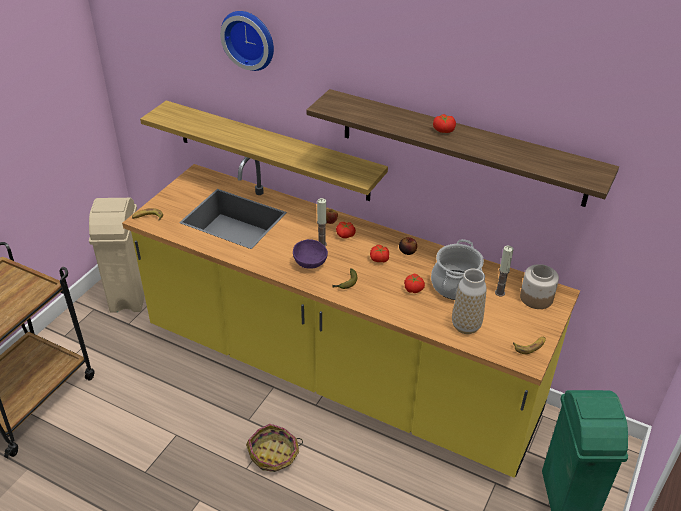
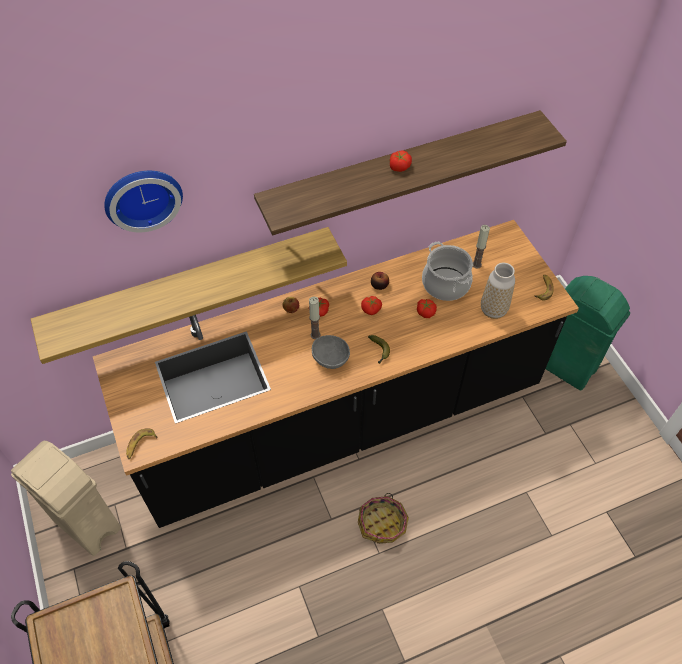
camera: 50 degrees left, 15 degrees up
yellow counter [122,157,580,478] -> black counter [93,220,579,528]
purple bowl [293,239,328,269] -> grey bowl [312,335,350,369]
jar [520,264,559,309] -> none

